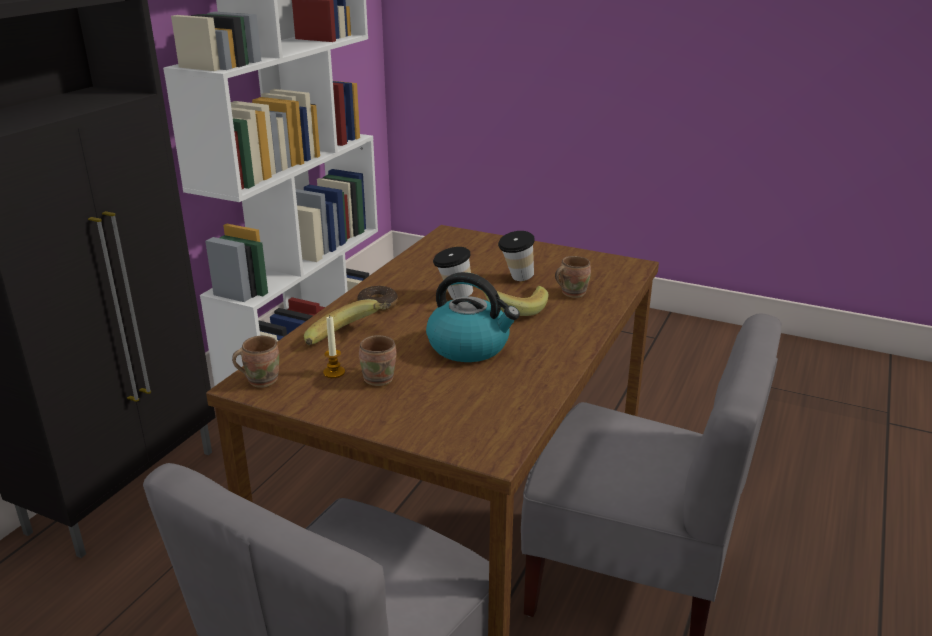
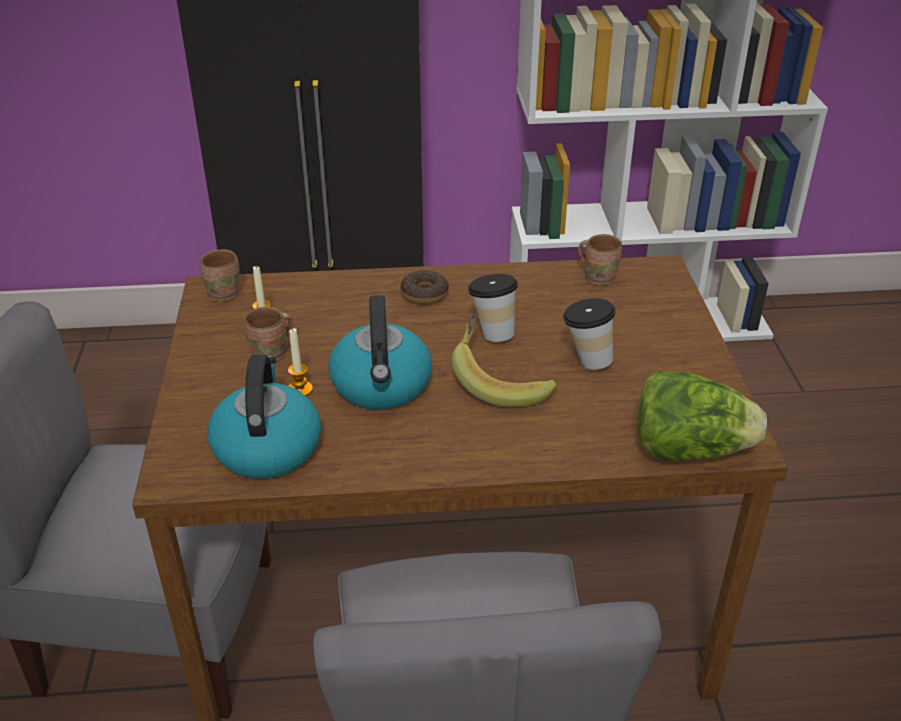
camera: 60 degrees right, 10 degrees up
banana [304,299,391,345] -> none
brown mug [555,256,591,298] -> brown mug moved to [578,234,622,285]
none -> kettle [208,355,321,479]
none -> candle [288,328,313,396]
none -> lettuce [638,371,767,461]

